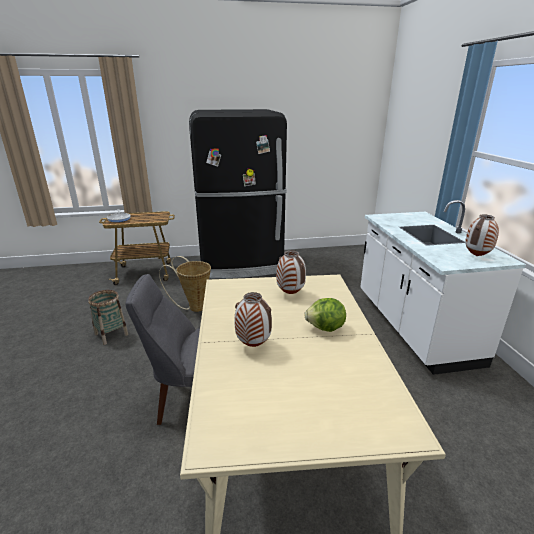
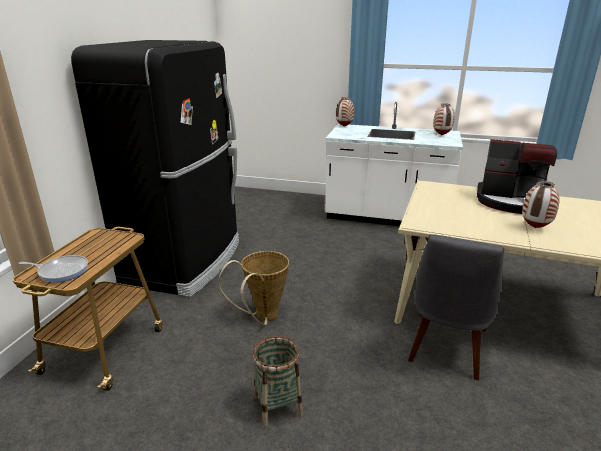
camera: 65 degrees left, 0 degrees up
vase [276,250,306,294] -> vase moved to [336,97,354,127]
lettuce [304,298,346,332] -> coffee machine [477,139,557,214]

